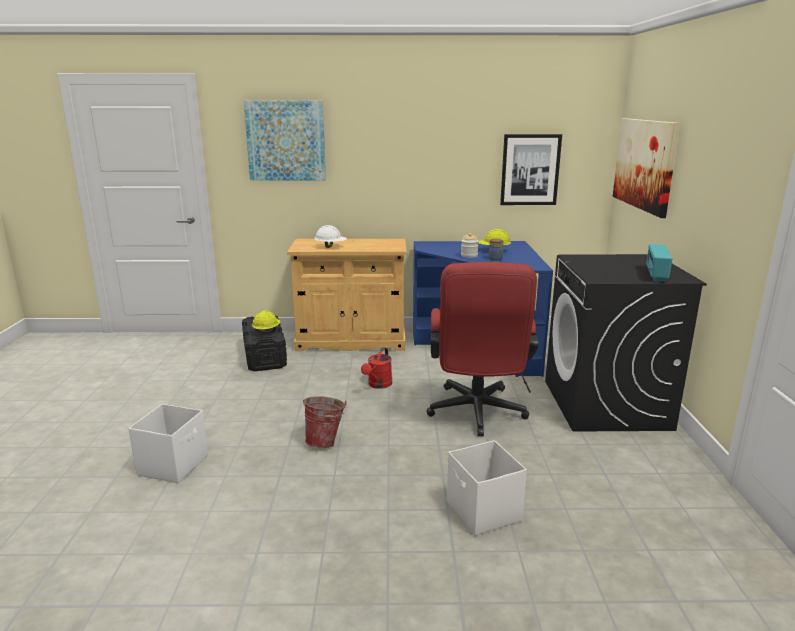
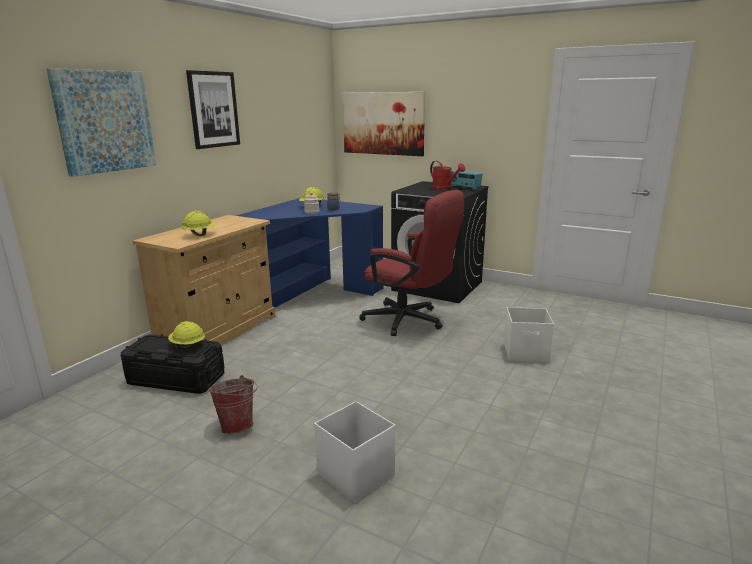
camera: 60 degrees left, 0 degrees up
bucket [303,396,347,448] -> bucket moved to [209,375,258,434]
white hard hat [314,225,347,248] -> yellow hard hat [181,211,217,236]
red watering can [361,347,392,389] -> red watering can moved to [430,161,465,190]
picture [500,134,562,205] -> picture moved to [186,70,240,149]

